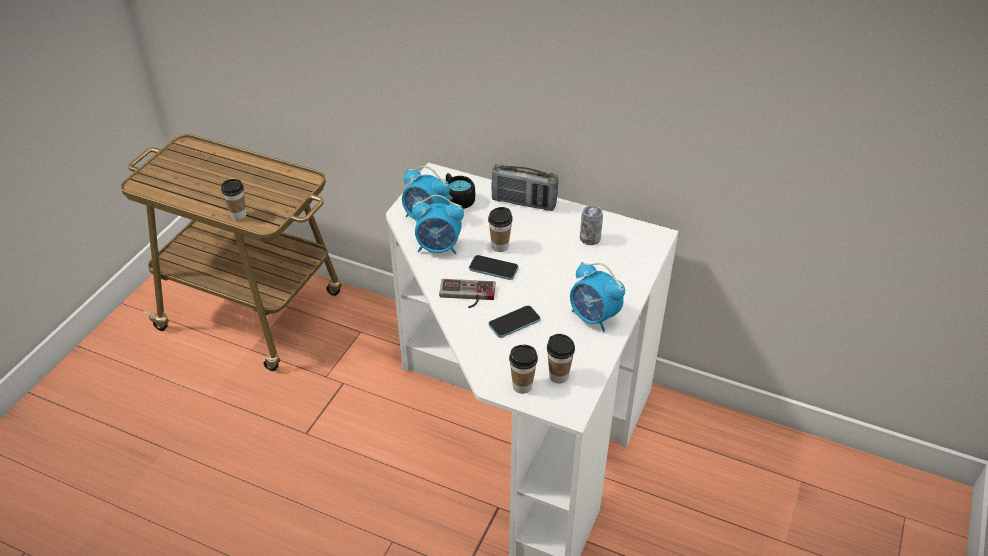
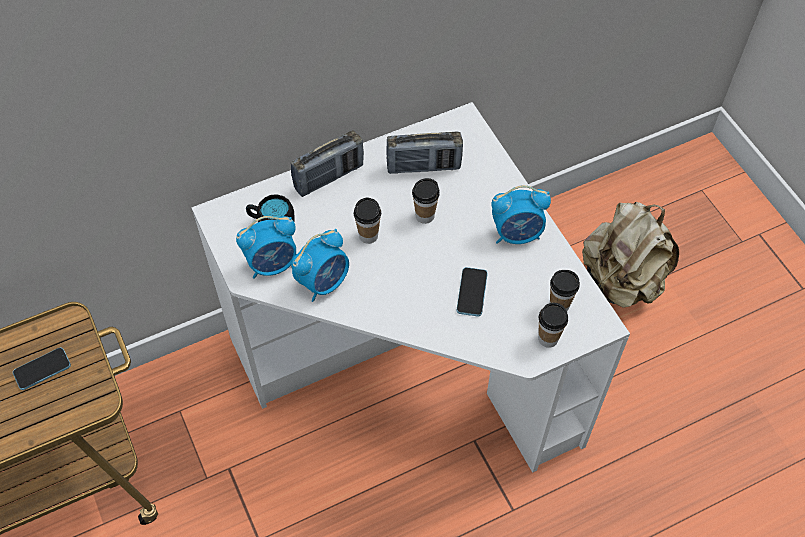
camera: 50 degrees left, 15 degrees up
cup [221,179,246,220] -> cup moved to [412,178,440,224]
game controller [439,279,496,308] -> none
phone [469,255,519,280] -> phone moved to [13,348,71,390]
can [580,205,603,245] -> radio [386,132,463,174]
none -> beige backpack [582,201,679,308]

